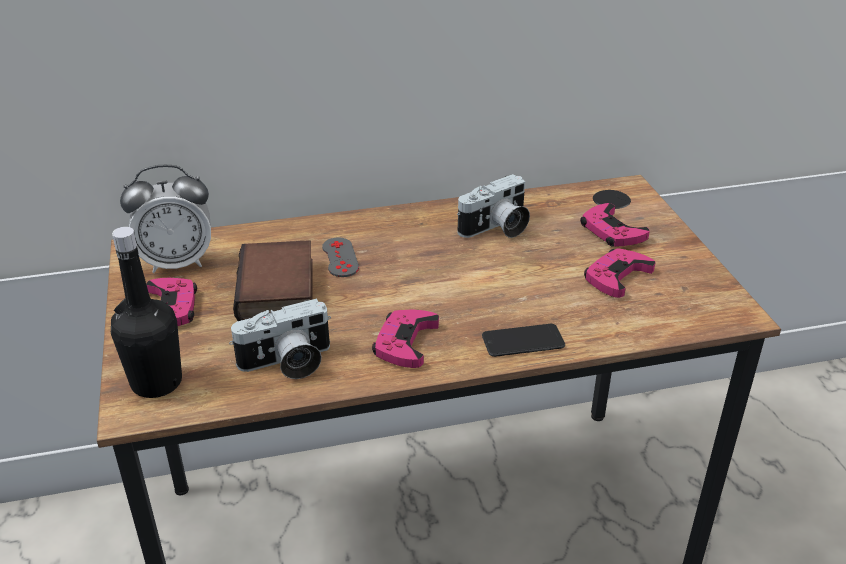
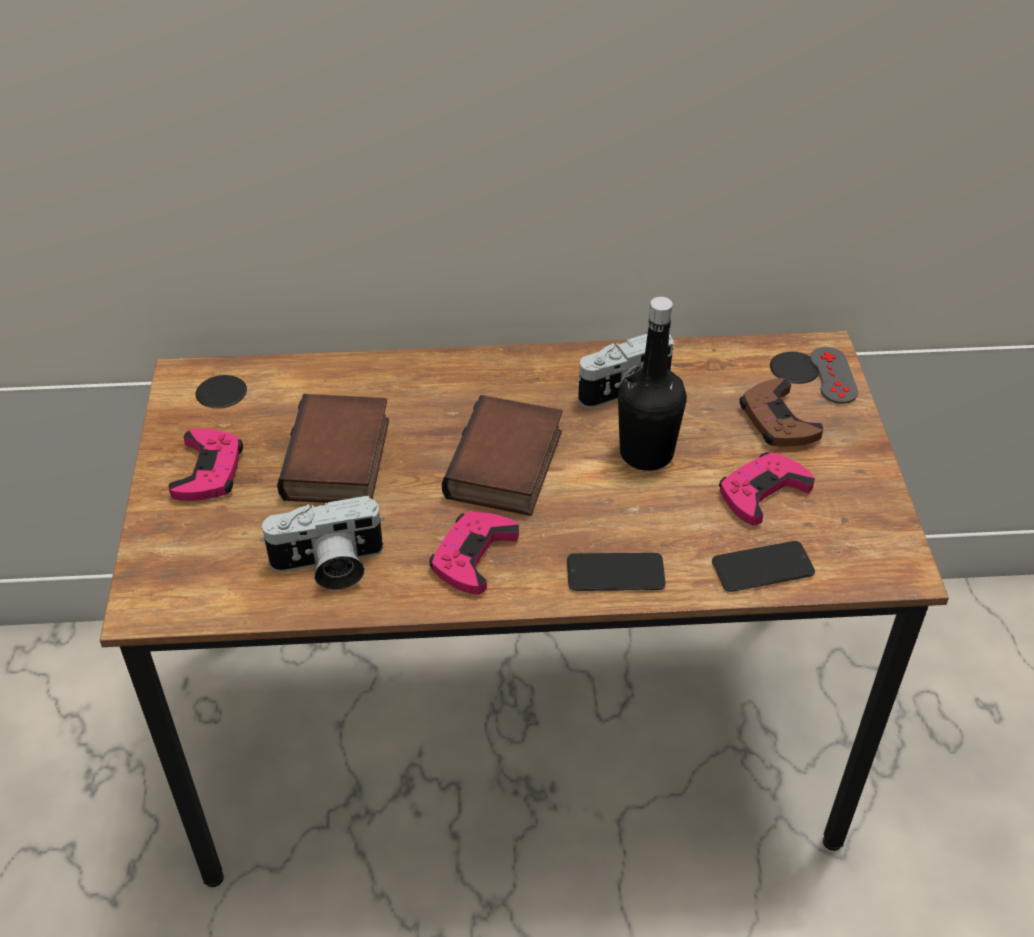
camera: 10 degrees right, 10 degrees up
black bottle [111,227,182,398] -> black bottle moved to [618,297,687,471]
alarm clock [120,165,211,273] -> none
grey game controller [322,237,359,277] -> grey game controller moved to [810,347,858,404]
pink game controller [580,203,649,247] -> brown game controller [740,378,823,447]
none -> book [442,395,562,516]
none -> phone [712,541,815,592]

